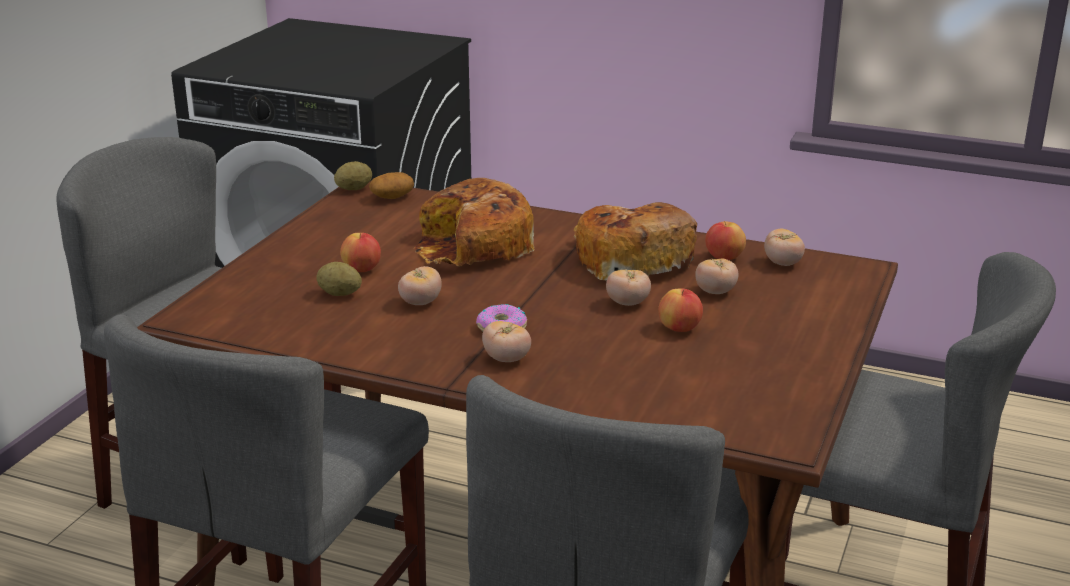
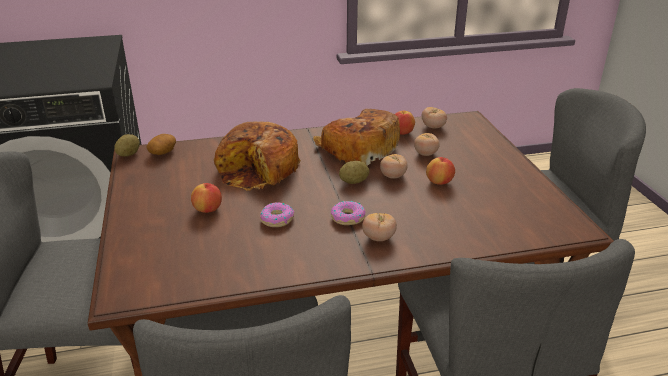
camera: 35 degrees left, 5 degrees up
potato [316,262,362,296] -> potato moved to [339,161,369,184]
tomato [398,266,442,305] -> donut [260,202,295,227]

